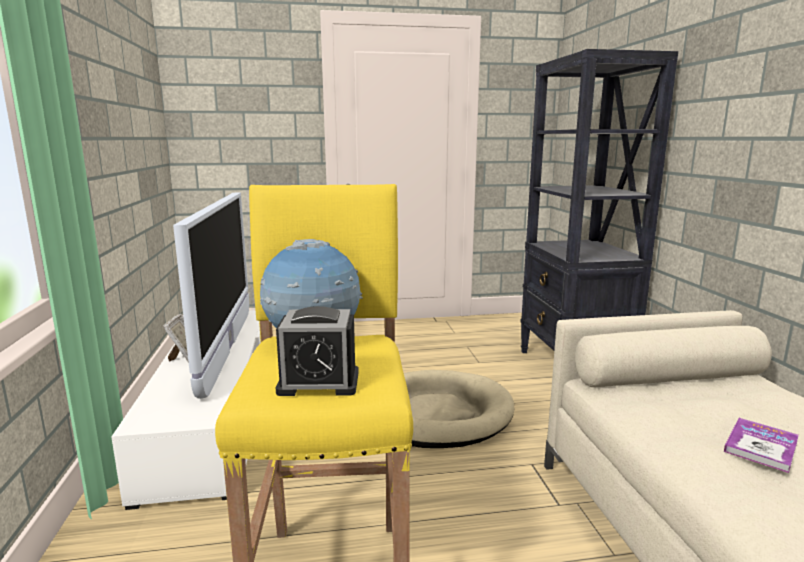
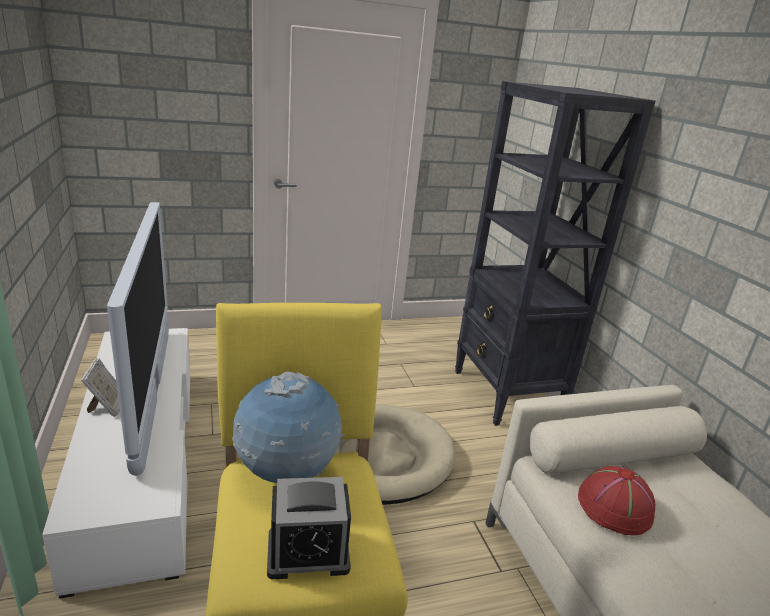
camera: 10 degrees left, 10 degrees up
book [724,418,799,473] -> none
none -> red hat [578,466,655,536]

